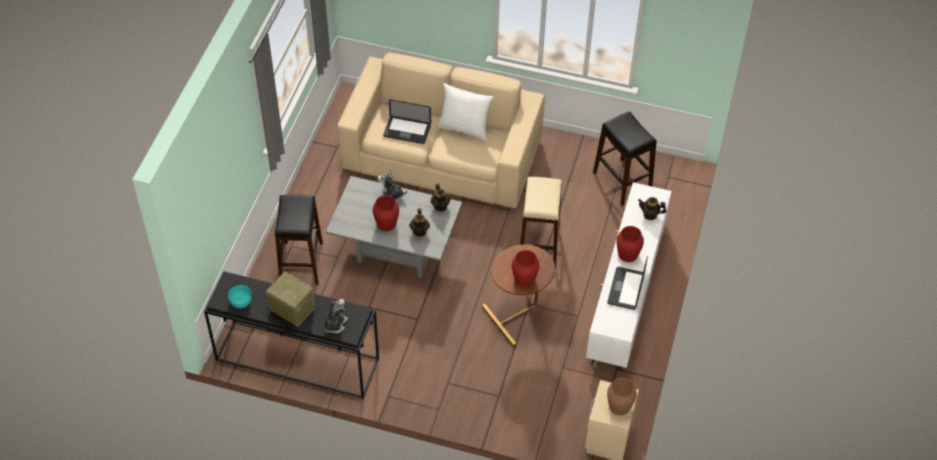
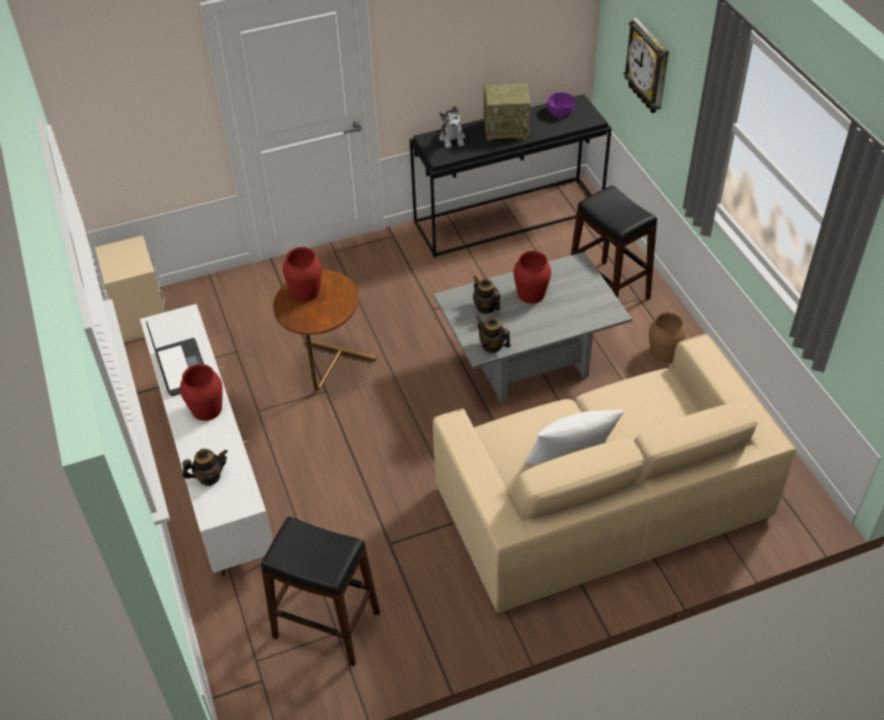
camera: 145 degrees right, 5 degrees down
turquoise bowl [228,285,252,308] -> purple bowl [547,92,575,116]
plush toy [377,169,407,202] -> none
laptop [383,99,431,144] -> none
beige stool [520,177,562,268] -> none
brown vase [607,378,637,415] -> brown vase moved to [649,312,686,362]
none -> wall clock [623,18,669,113]

